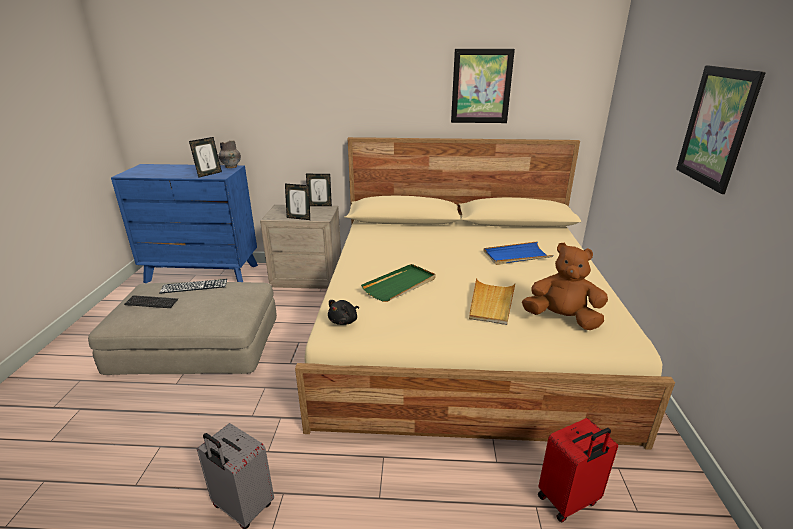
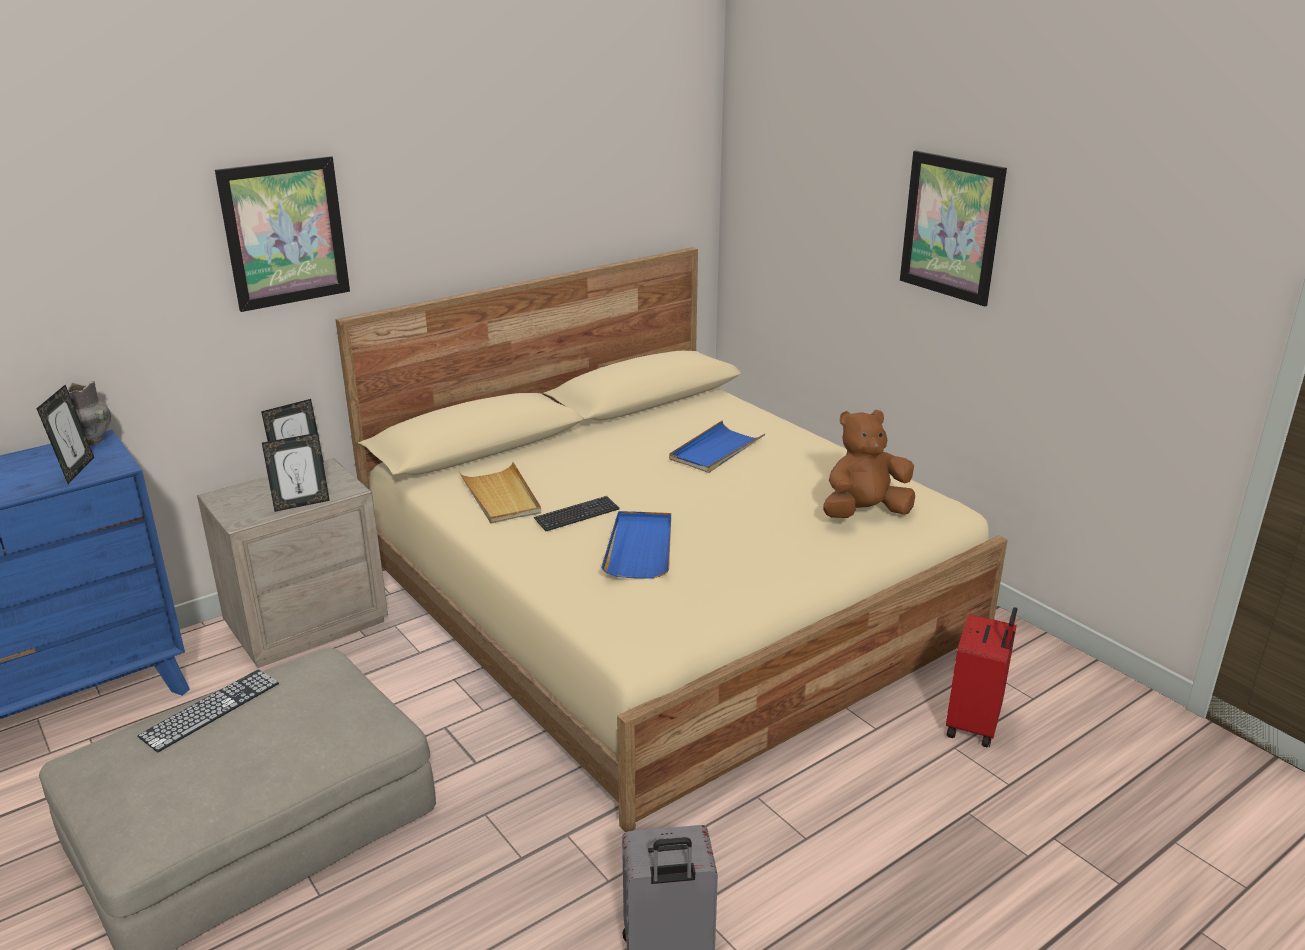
camera: 40 degrees left, 0 degrees up
keyboard [124,295,178,308] -> keyboard moved to [534,496,620,531]
black plush toy [328,300,359,325] -> none
green tray [361,264,435,302] -> blue tray [601,511,671,578]
picture [451,49,515,123] -> picture moved to [215,156,350,312]
beige tray [469,278,516,325] -> beige tray moved to [459,462,541,524]

